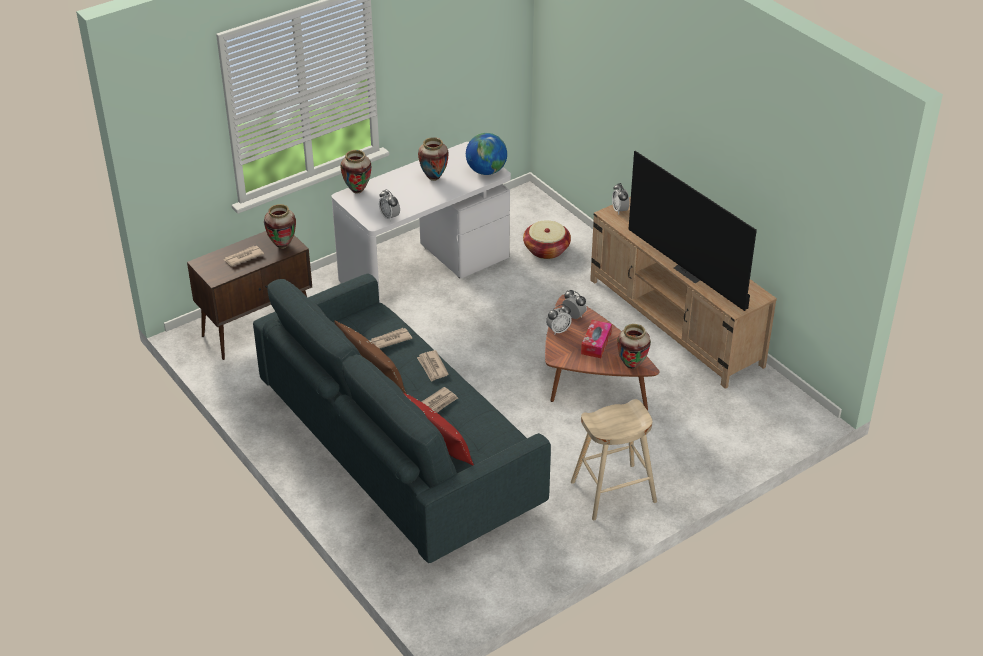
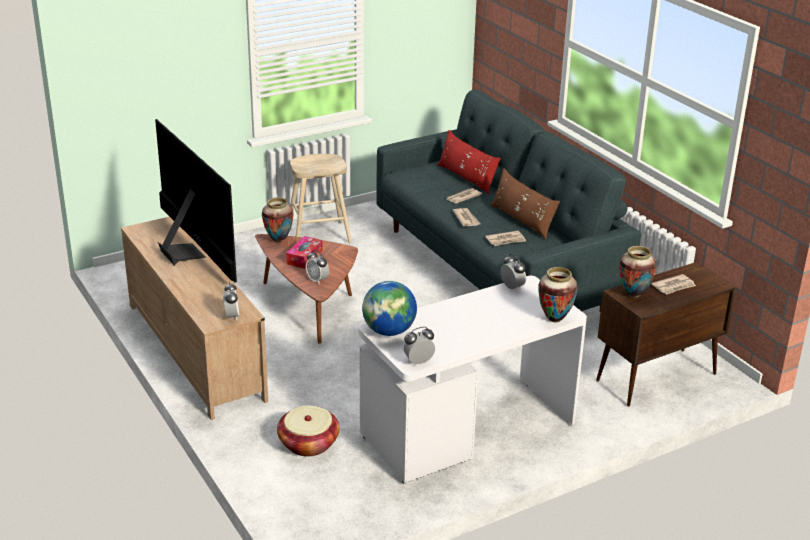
camera: 175 degrees left, 10 degrees down
vase [418,137,449,181] -> none
alarm clock [546,304,572,335] -> alarm clock moved to [403,327,435,365]

